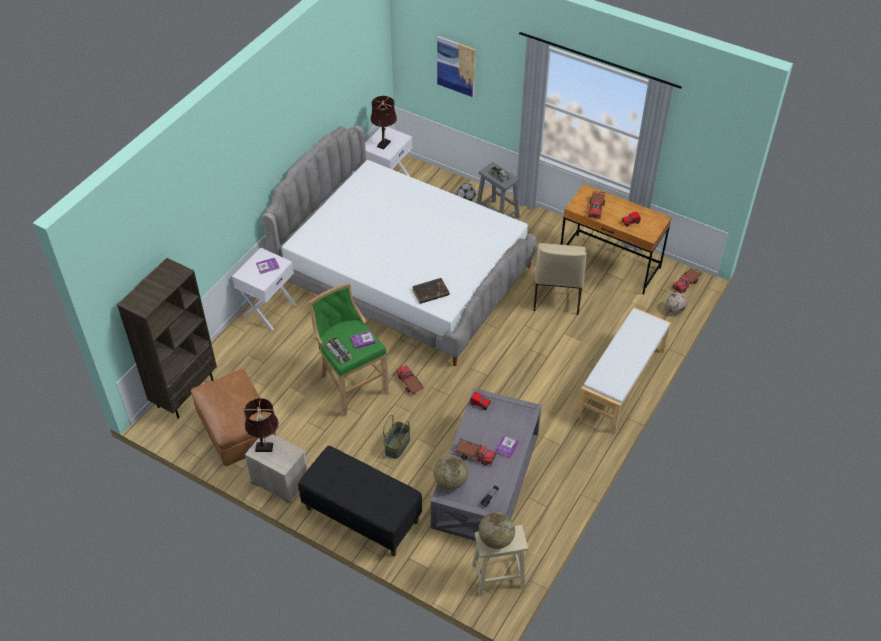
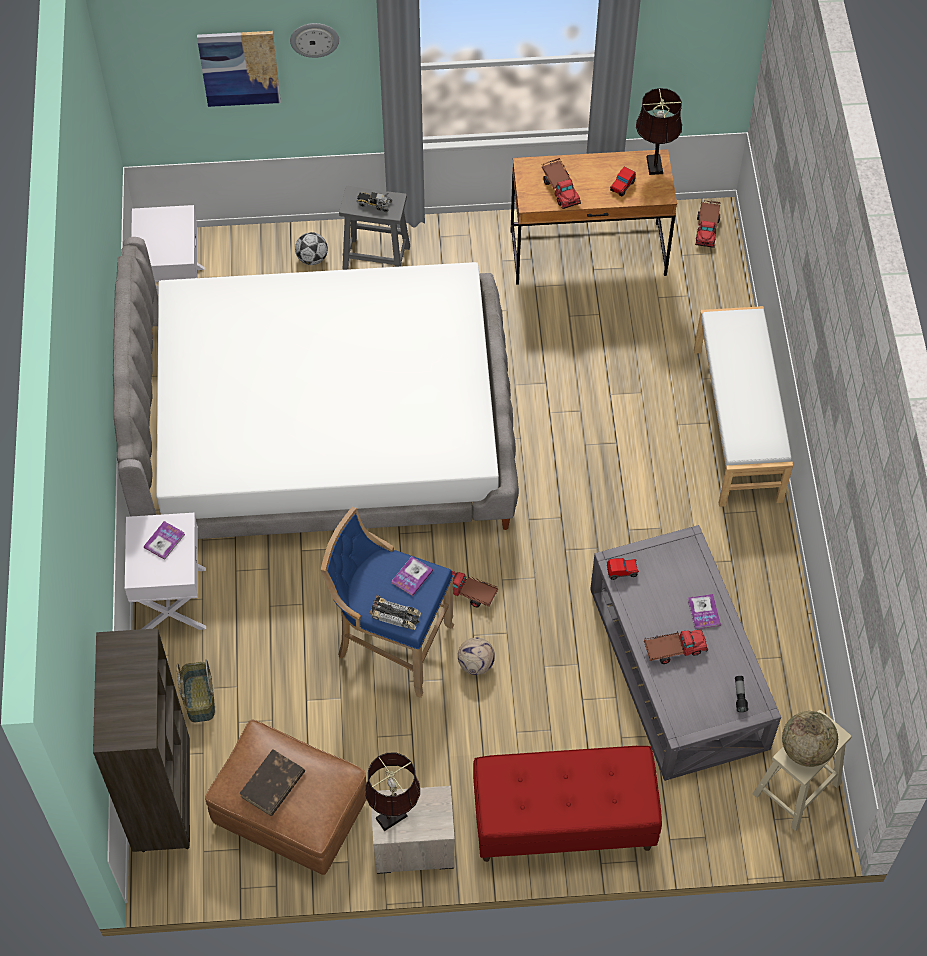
camera: 35 degrees left, 10 degrees up
black bench [298,446,422,556] -> red bench [473,746,662,862]
green stool [309,283,390,417] -> blue stool [321,507,454,698]
brown table lamp [370,96,397,150] -> brown table lamp moved to [636,88,682,175]
basket [383,415,410,459] -> basket moved to [177,659,215,722]
brown book [412,278,450,304] -> brown book moved to [239,749,305,816]
globe [434,455,468,490] -> none
beige chair [533,243,587,315] -> none
football [666,292,688,313] -> football moved to [458,637,495,675]
none -> wall clock [290,23,339,58]

